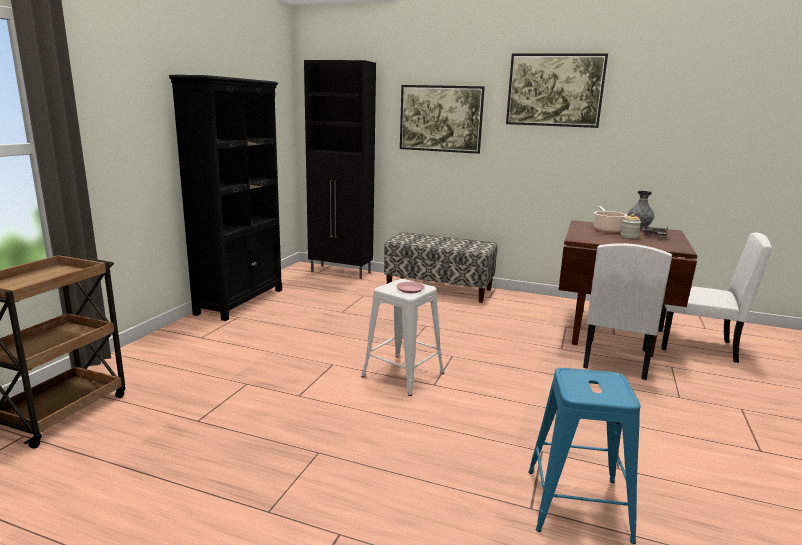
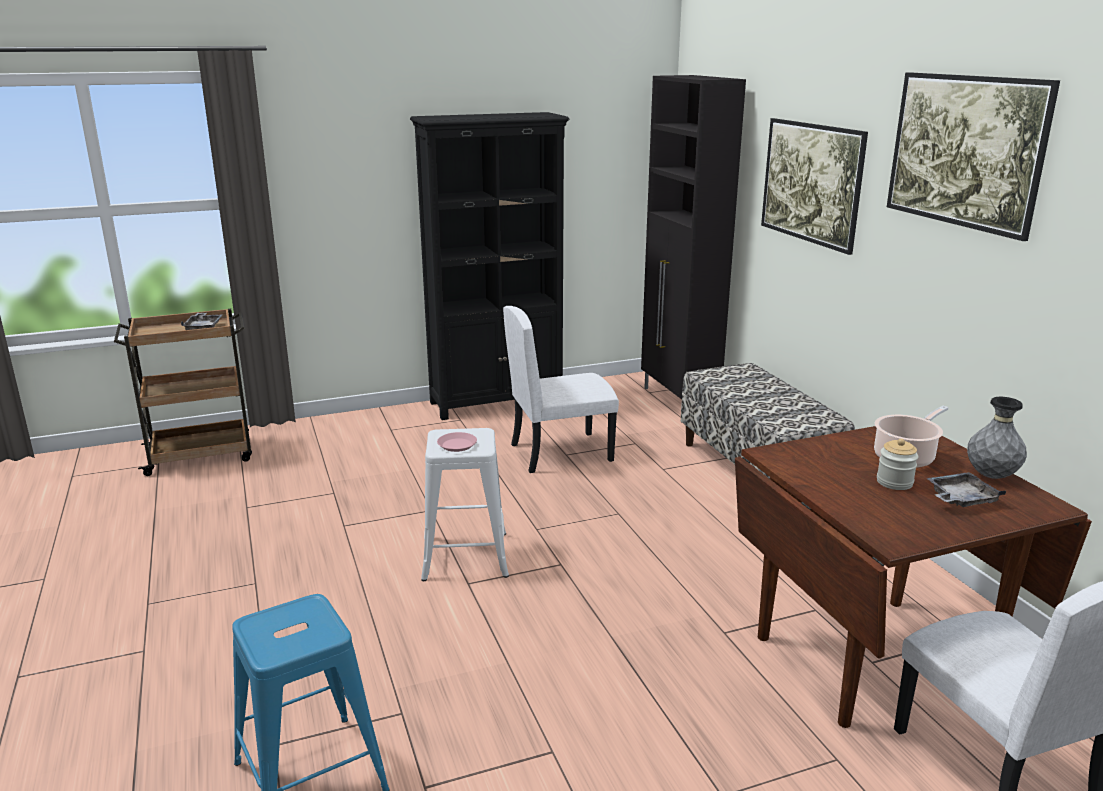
camera: 50 degrees right, 5 degrees up
white chair [583,243,672,380] -> white chair moved to [503,306,619,473]
none -> grey tray [181,313,223,330]

